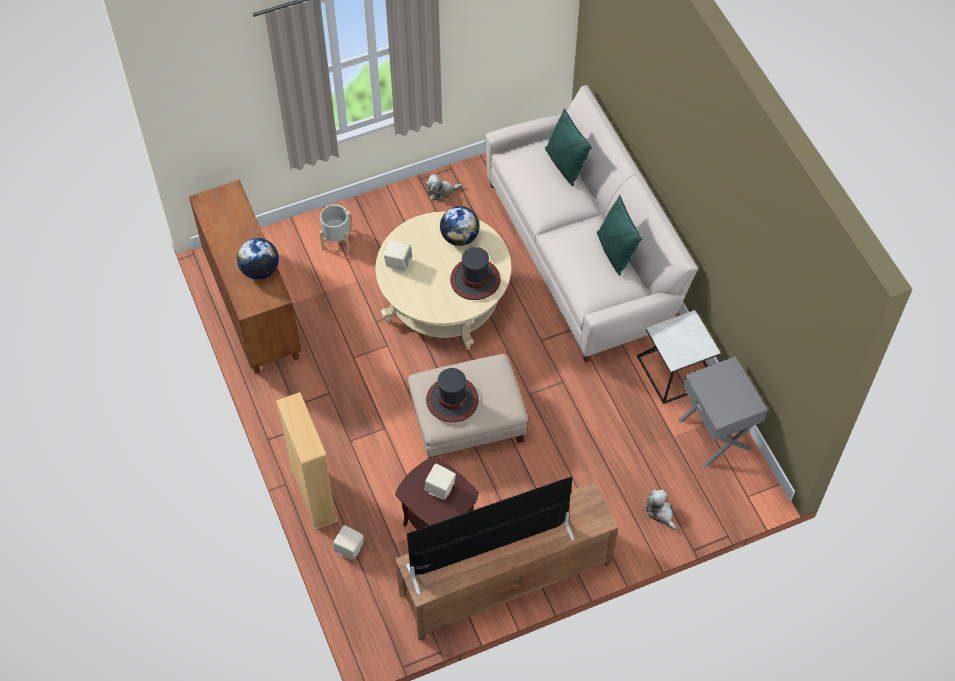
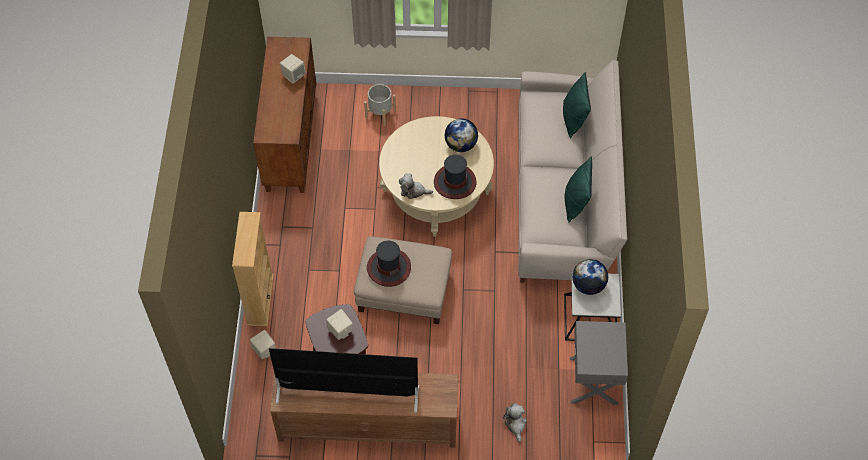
camera: 25 degrees right, 0 degrees up
globe [237,238,279,280] -> globe moved to [572,259,608,295]
beige speaker [384,240,412,273] -> beige speaker moved to [280,54,306,84]
plush toy [425,174,462,201] -> plush toy moved to [399,173,433,199]

